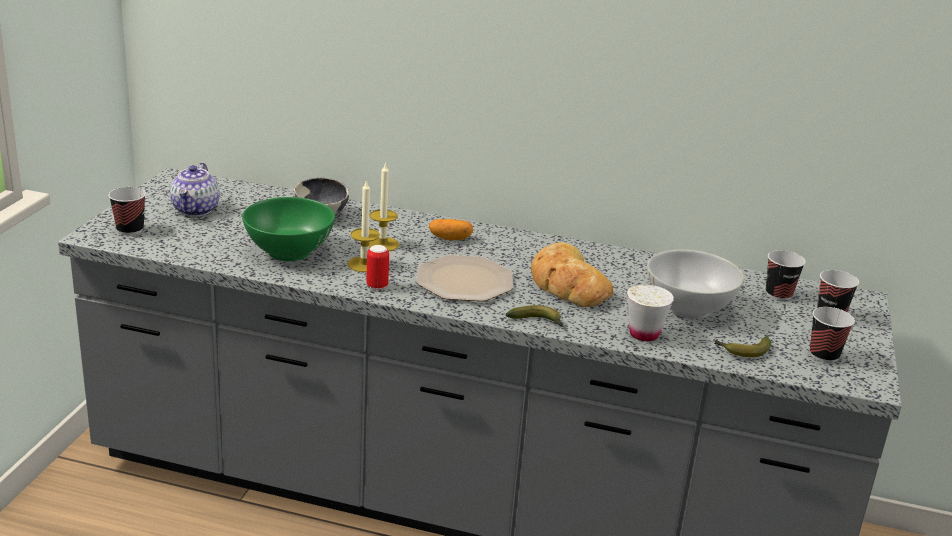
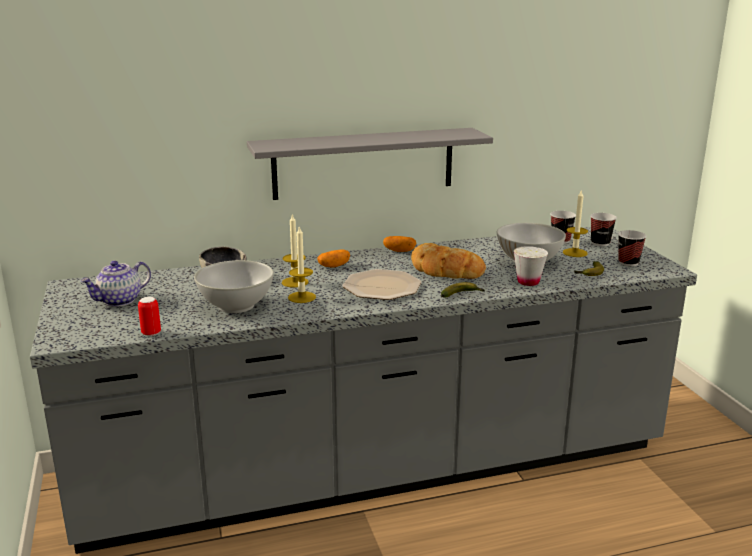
camera: 30 degrees left, 5 degrees down
cup [108,187,146,235] -> none
teapot [170,163,220,216] -> teapot turned 75 degrees clockwise [81,261,151,307]
green bowl [242,197,335,261] -> white bowl [194,260,274,313]
can [366,245,389,290] -> can moved to [138,297,161,336]
none -> grey shelf [247,128,493,200]
none -> potato [383,236,416,252]
none -> candle [563,189,588,257]

